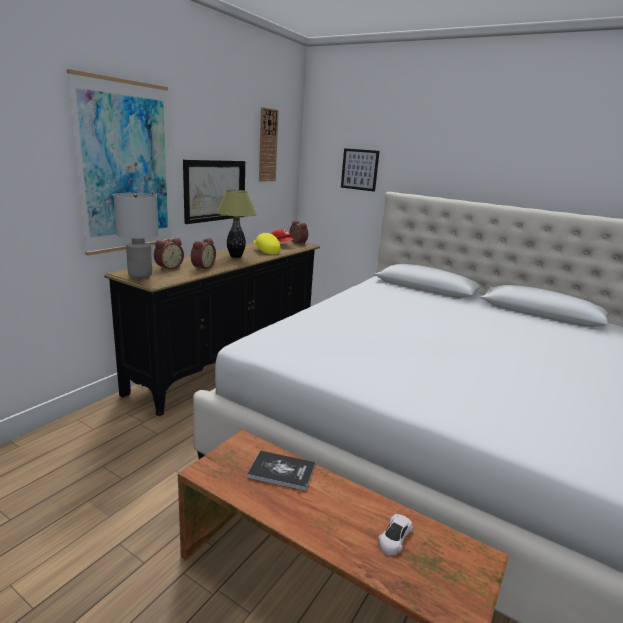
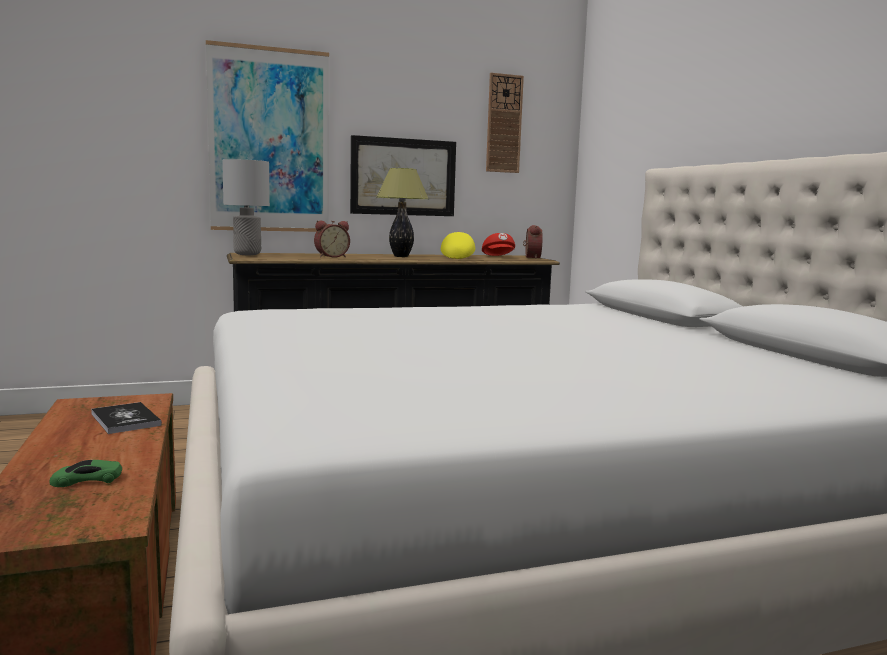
camera: 40 degrees right, 10 degrees down
alarm clock [154,238,184,270] -> none
picture [341,148,380,192] -> none
white toy car [378,514,413,555] -> green toy car [50,460,122,487]

